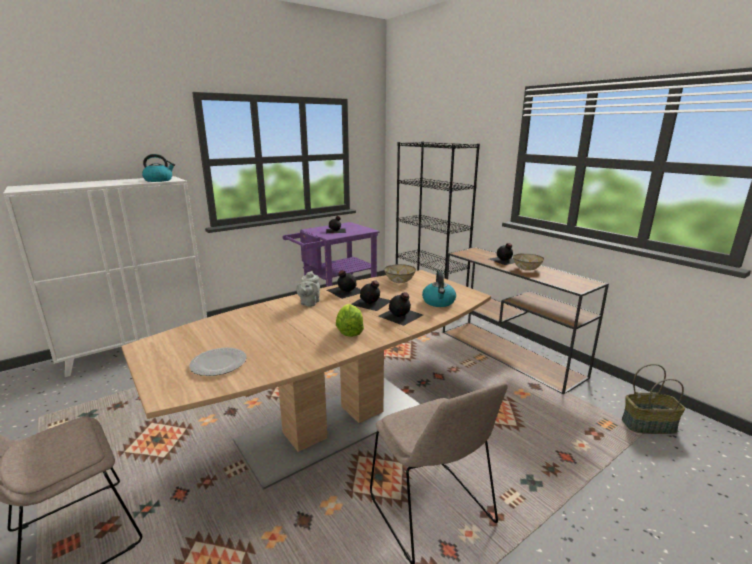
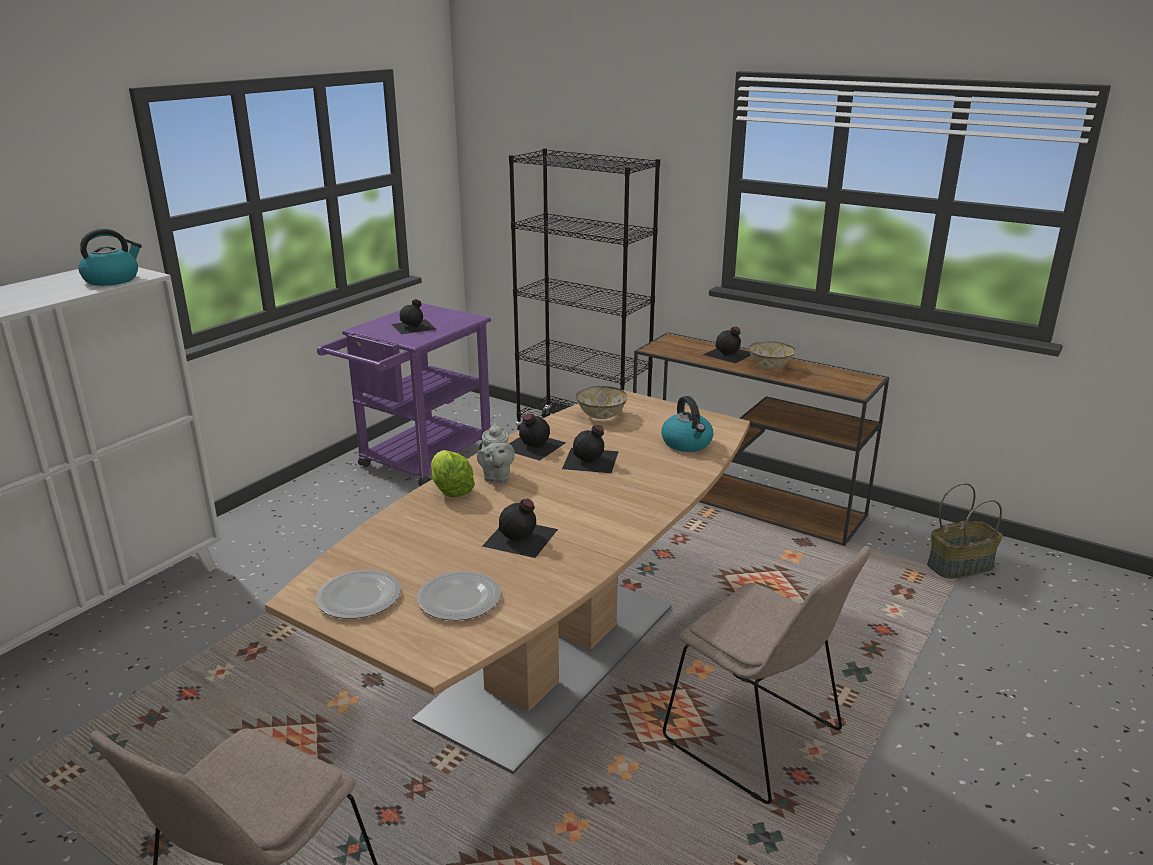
camera: 20 degrees left, 5 degrees up
lettuce [336,304,364,337] -> lettuce moved to [431,450,475,497]
black bottle [378,292,423,326] -> black bottle moved to [482,499,558,558]
none -> plate [316,570,401,619]

